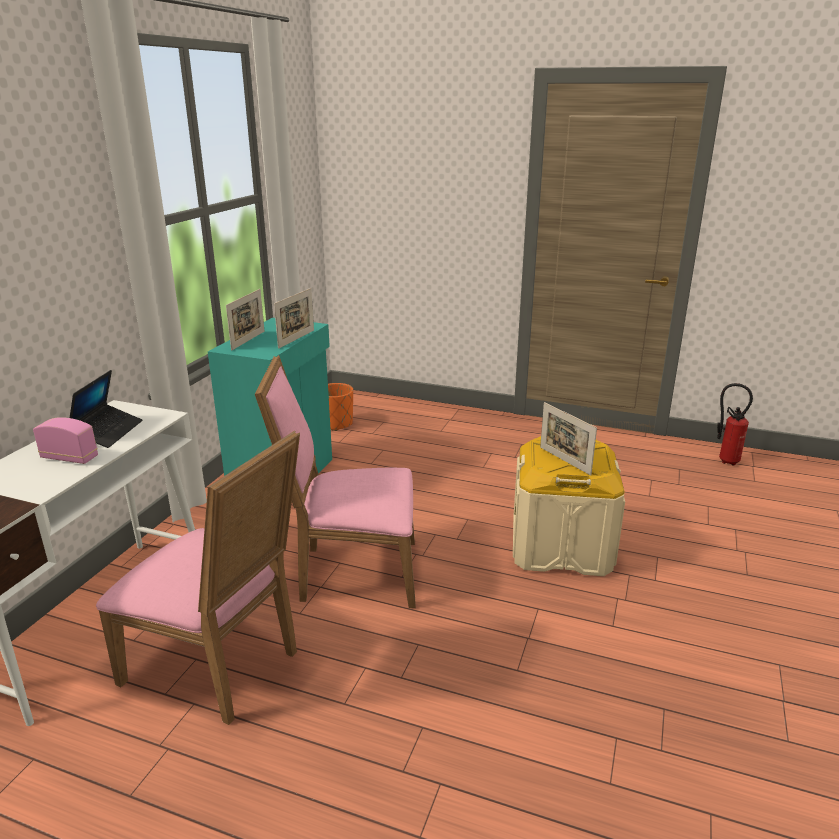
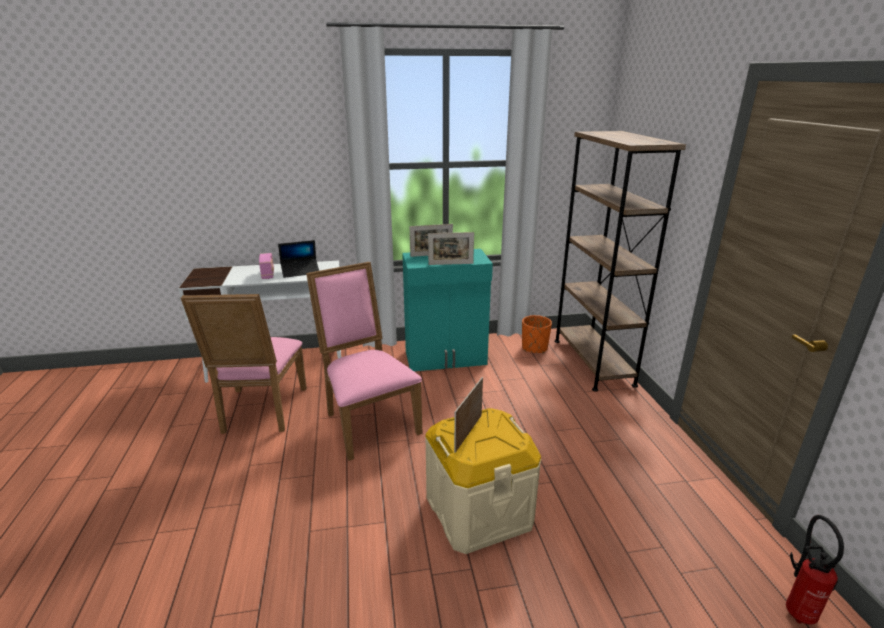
camera: 60 degrees right, 0 degrees up
none -> brown bookcase [554,131,686,392]

